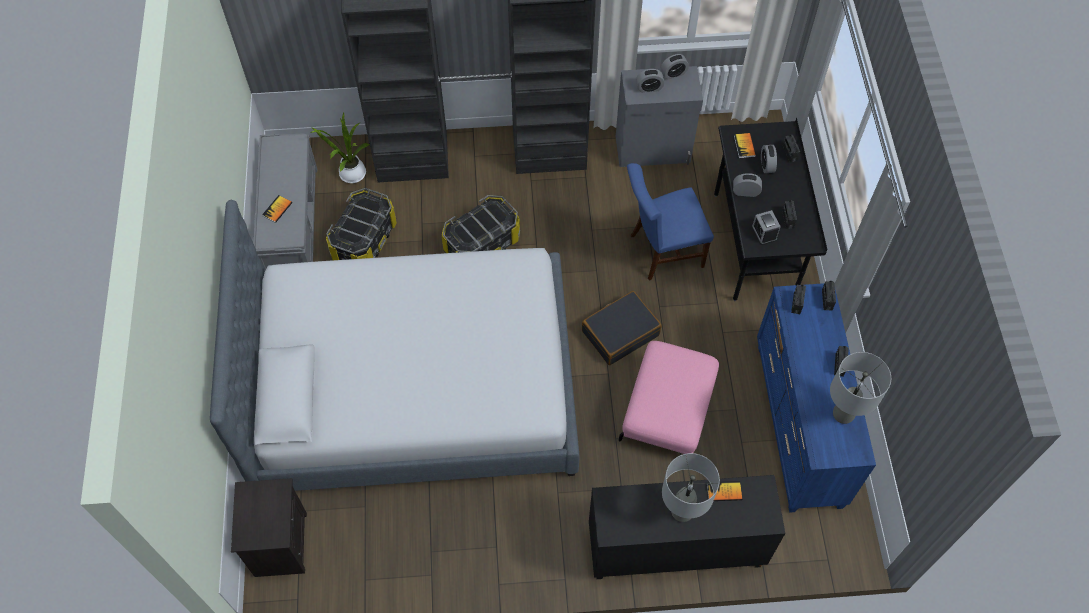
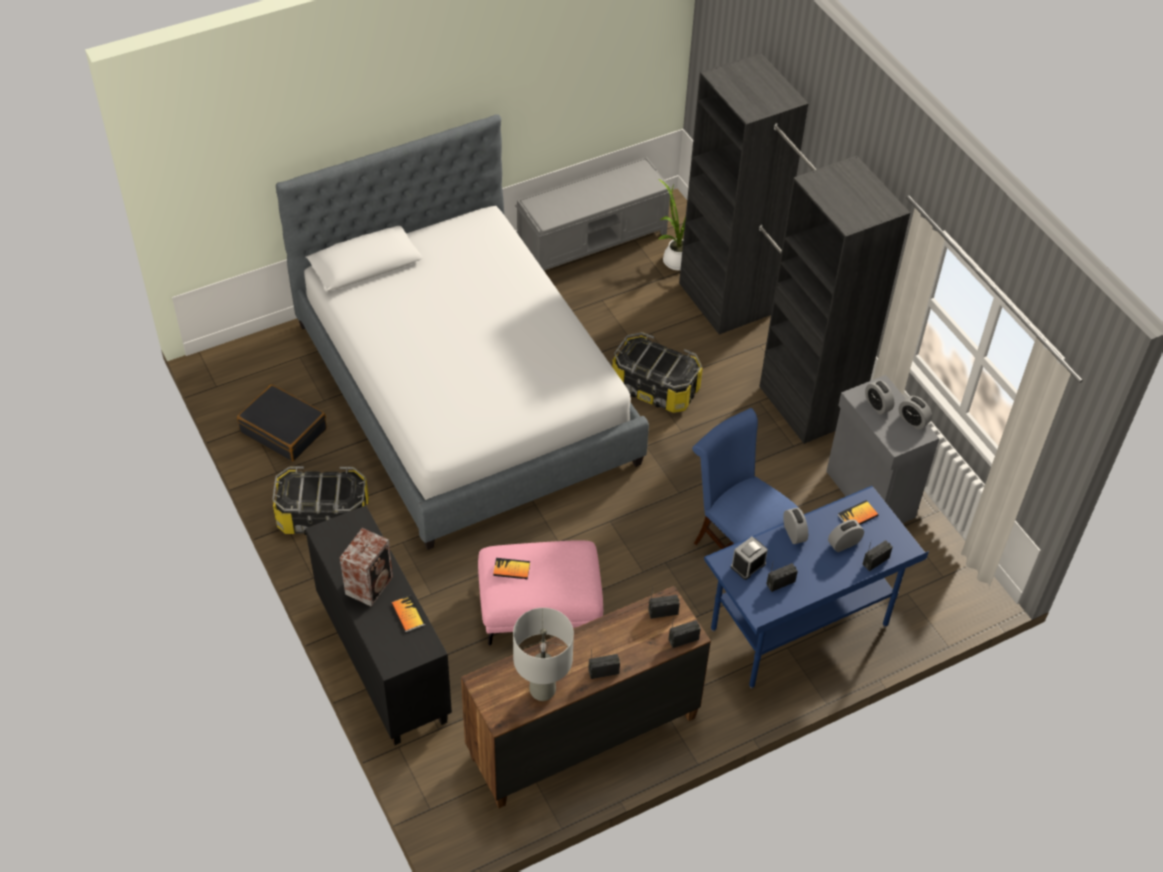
camera: 65 degrees right, 10 degrees down
black nightstand [231,478,307,577] -> none
book [262,195,292,223] -> book moved to [493,558,530,579]
storage box [326,188,397,260] -> storage box moved to [272,466,369,535]
black suitcase [582,291,662,365] -> black suitcase moved to [237,384,327,461]
grey table lamp [662,453,720,522] -> speaker [340,528,393,606]
black desk [714,118,828,301] -> blue desk [704,486,929,689]
blue dresser [757,283,876,513] -> brown dresser [461,586,711,808]

